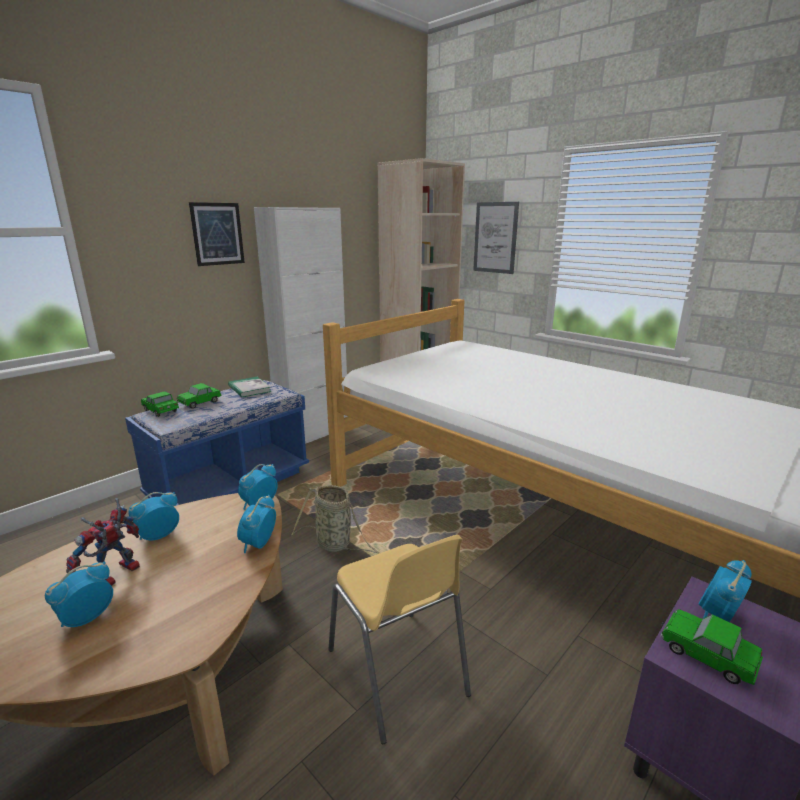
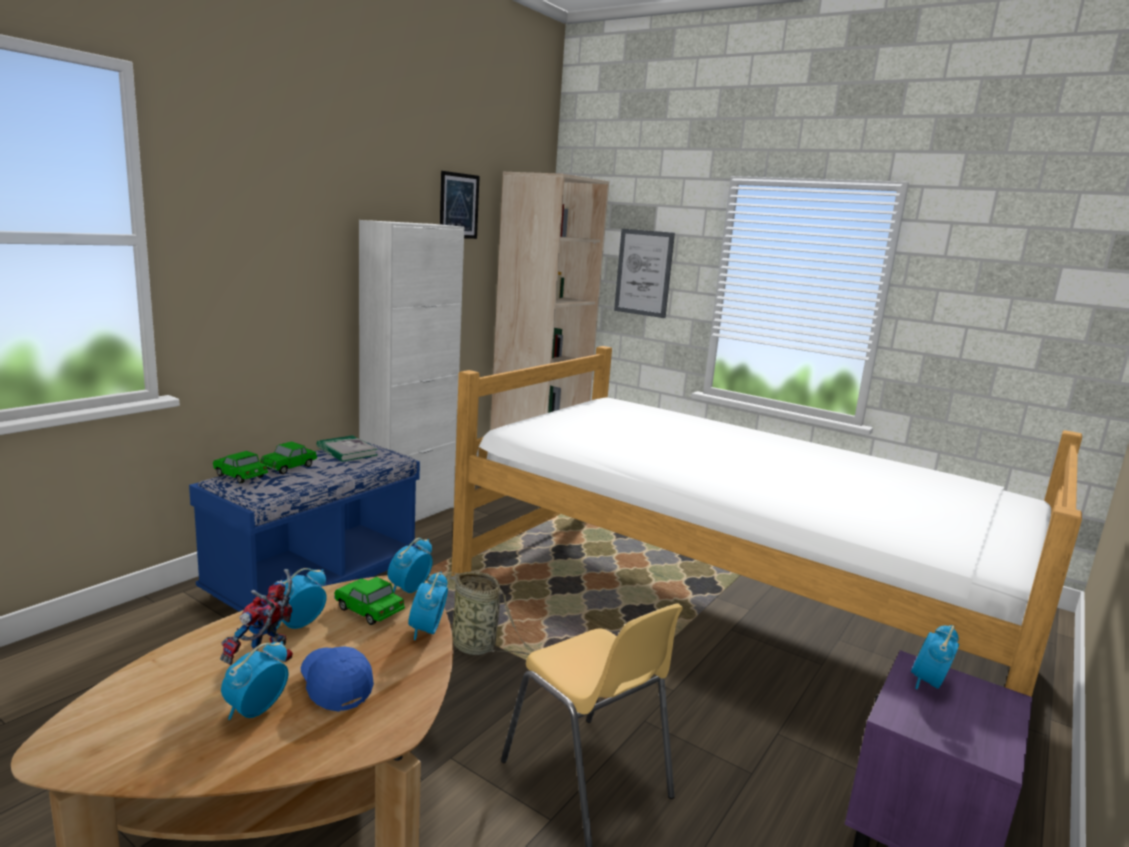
camera: 10 degrees left, 5 degrees down
picture [189,202,245,266] -> picture moved to [440,171,480,239]
toy car [661,609,763,685] -> toy car moved to [334,577,405,625]
none -> blue cap [301,646,374,712]

